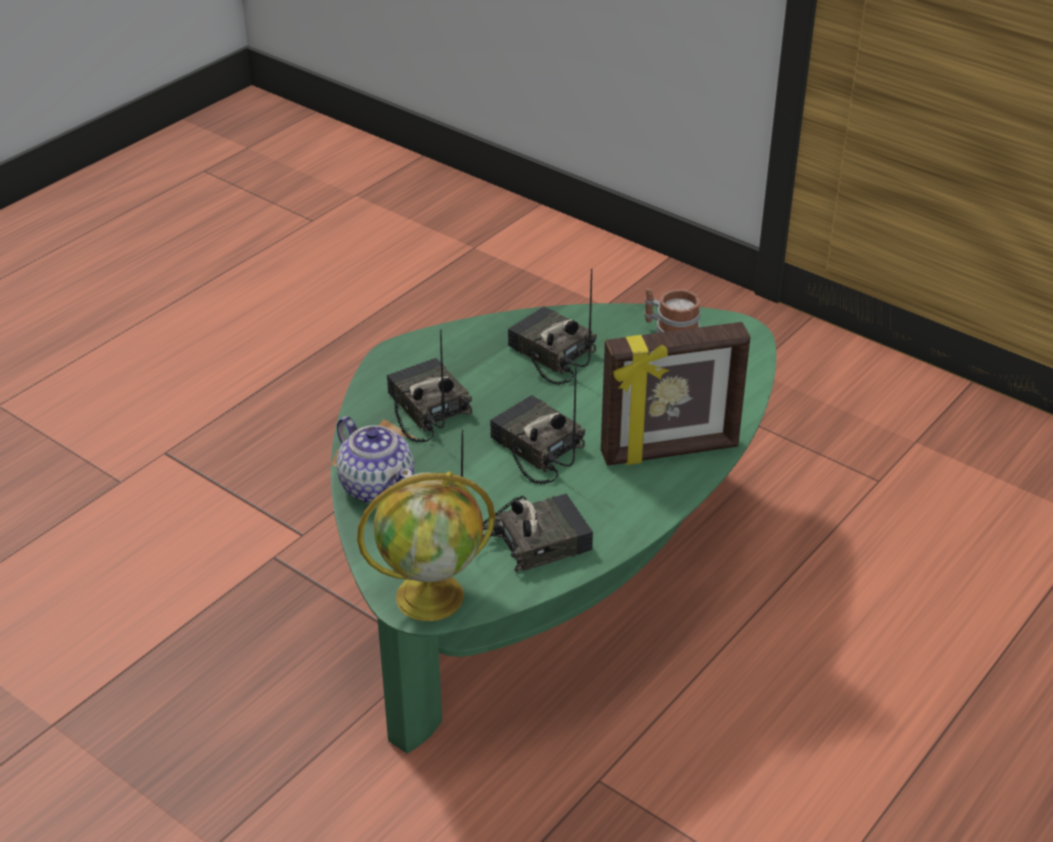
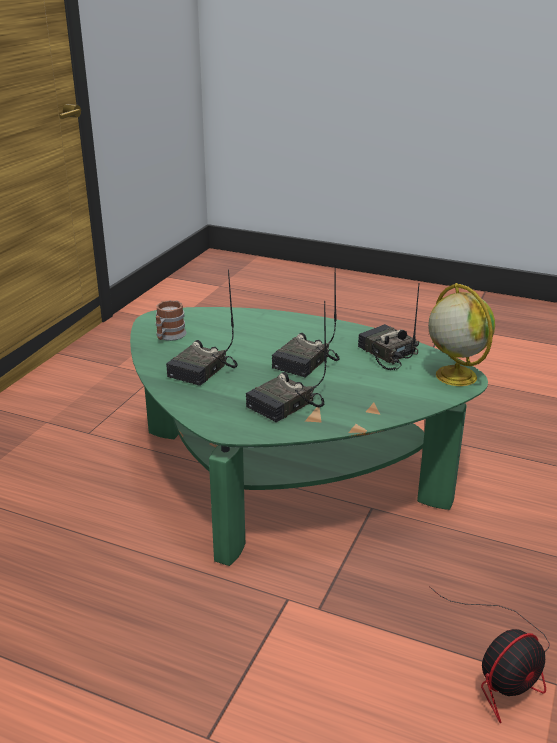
camera: 105 degrees left, 10 degrees down
teapot [337,416,414,503] -> none
picture frame [601,322,751,466] -> none
none -> fan [429,586,549,723]

